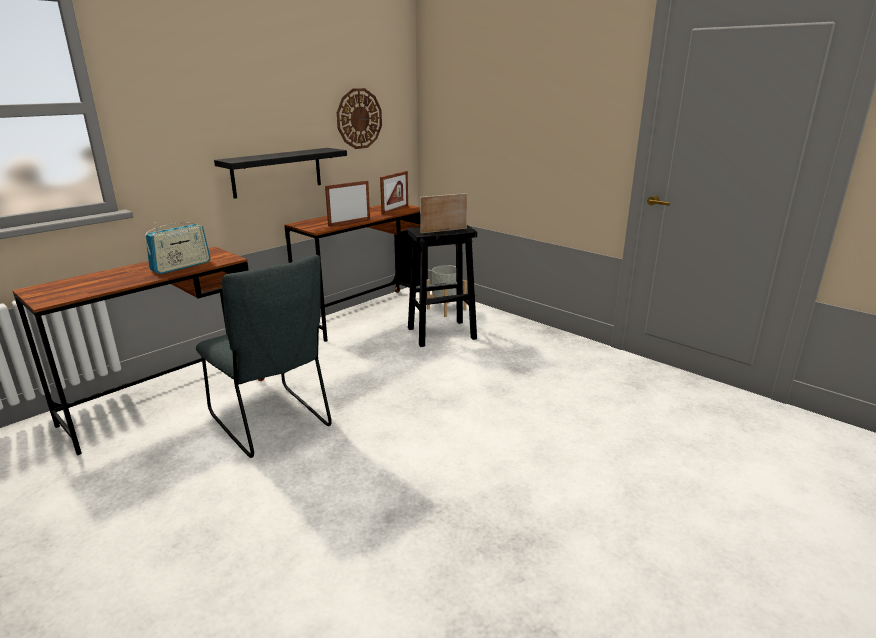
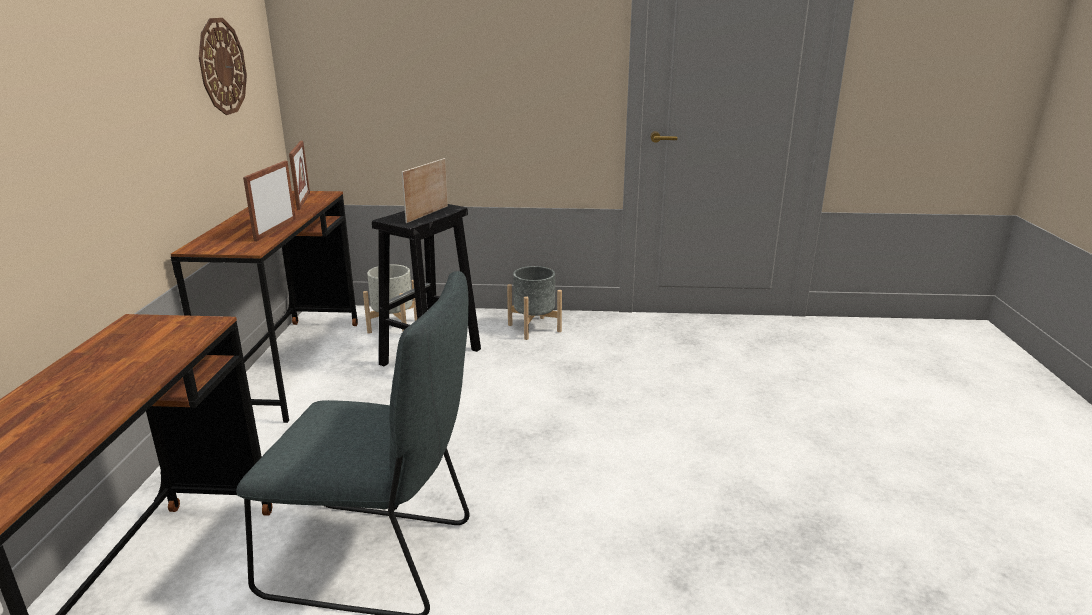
camera: 40 degrees left, 0 degrees up
radio [145,223,211,274] -> none
black shelf [214,148,347,199] -> none
none -> grey planter [507,266,562,340]

